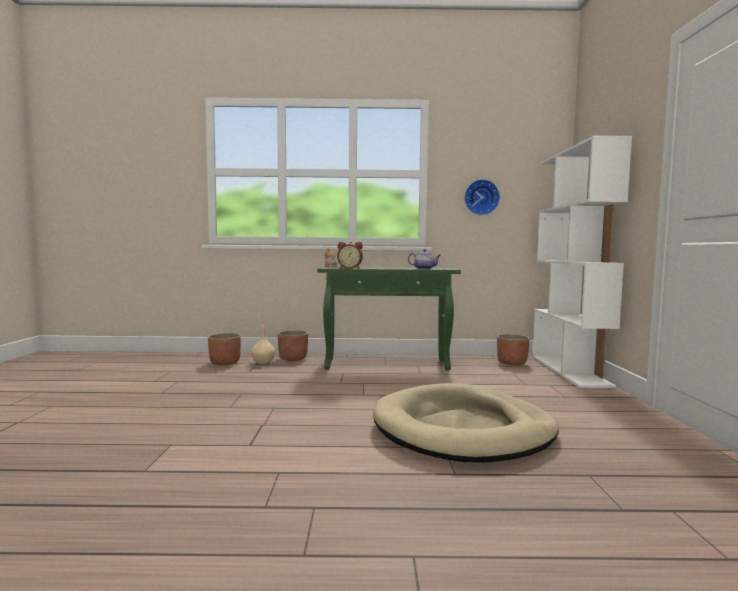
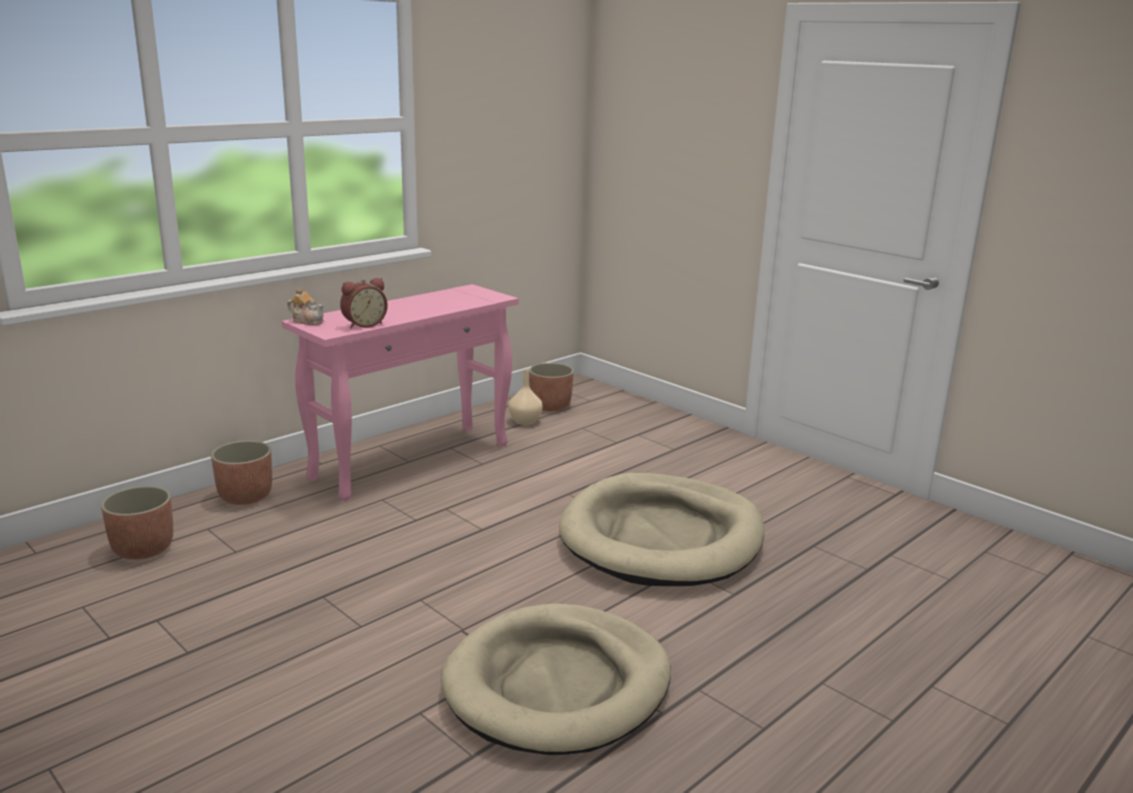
camera: 45 degrees left, 15 degrees up
beige vase [252,326,275,364] -> beige vase moved to [509,369,543,425]
green console table [317,267,461,371] -> pink console table [282,284,519,501]
teapot [408,249,441,269] -> none
wall clock [464,179,500,216] -> none
white bookcase [532,135,632,388] -> none
none -> beige dog bed [441,604,671,755]

